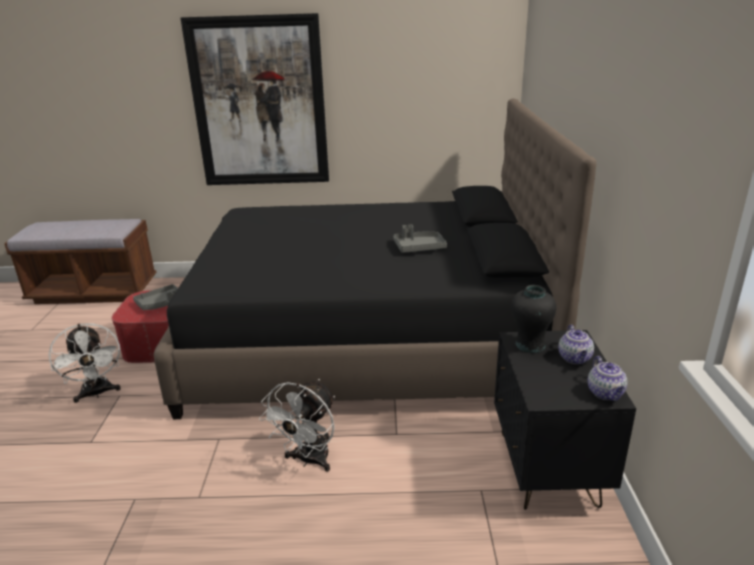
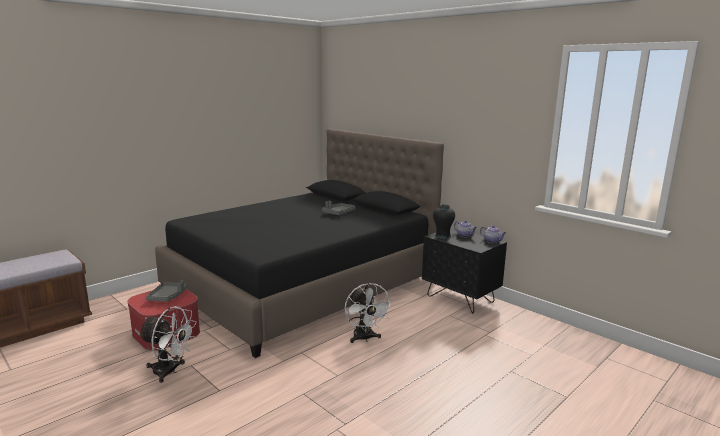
camera: 45 degrees left, 10 degrees down
picture [180,13,329,185] -> none

